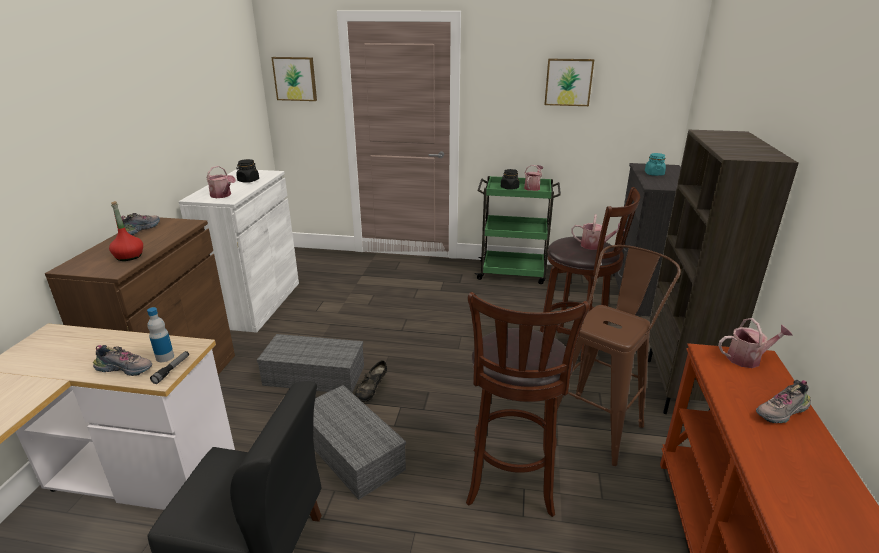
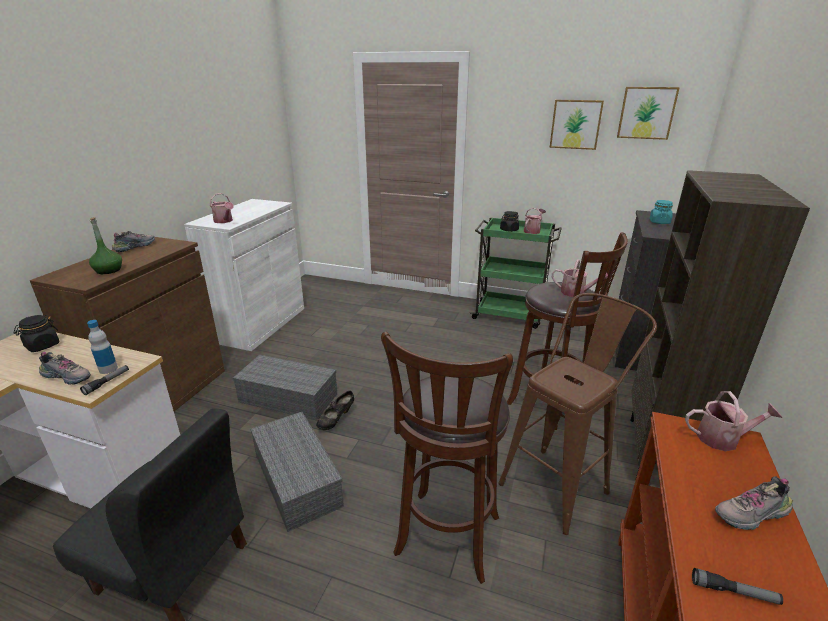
camera: 10 degrees right, 0 degrees up
red bottle [109,201,143,261] -> green bottle [89,217,122,274]
black jar [236,159,259,183] -> black jar moved to [14,315,60,352]
picture [271,57,317,101] -> picture moved to [617,87,680,140]
none -> flashlight [692,568,783,605]

